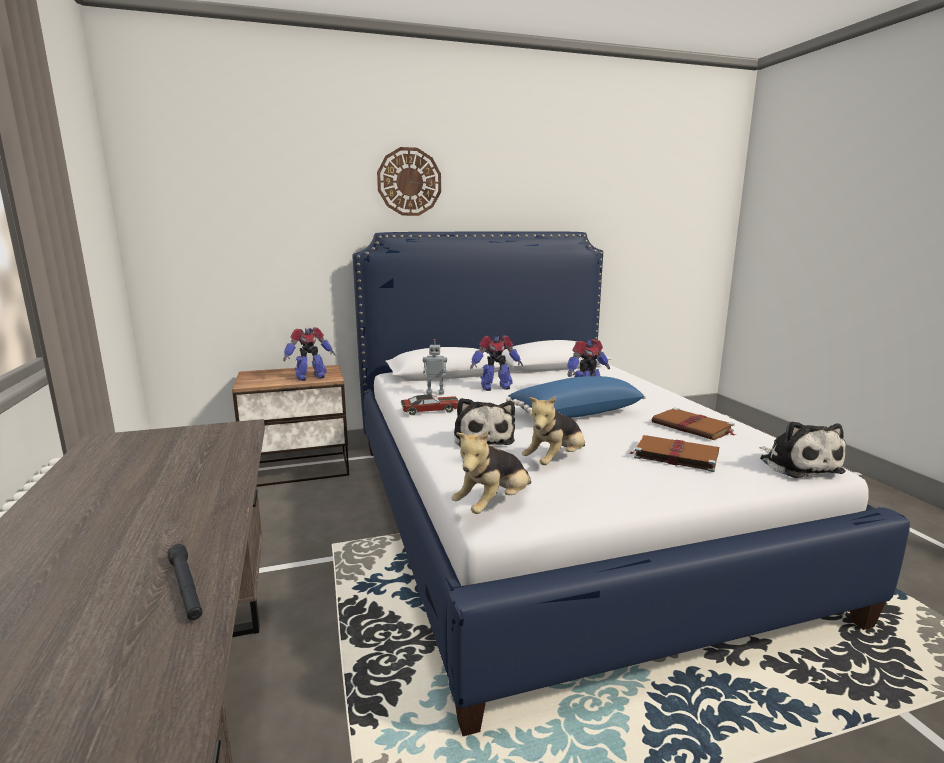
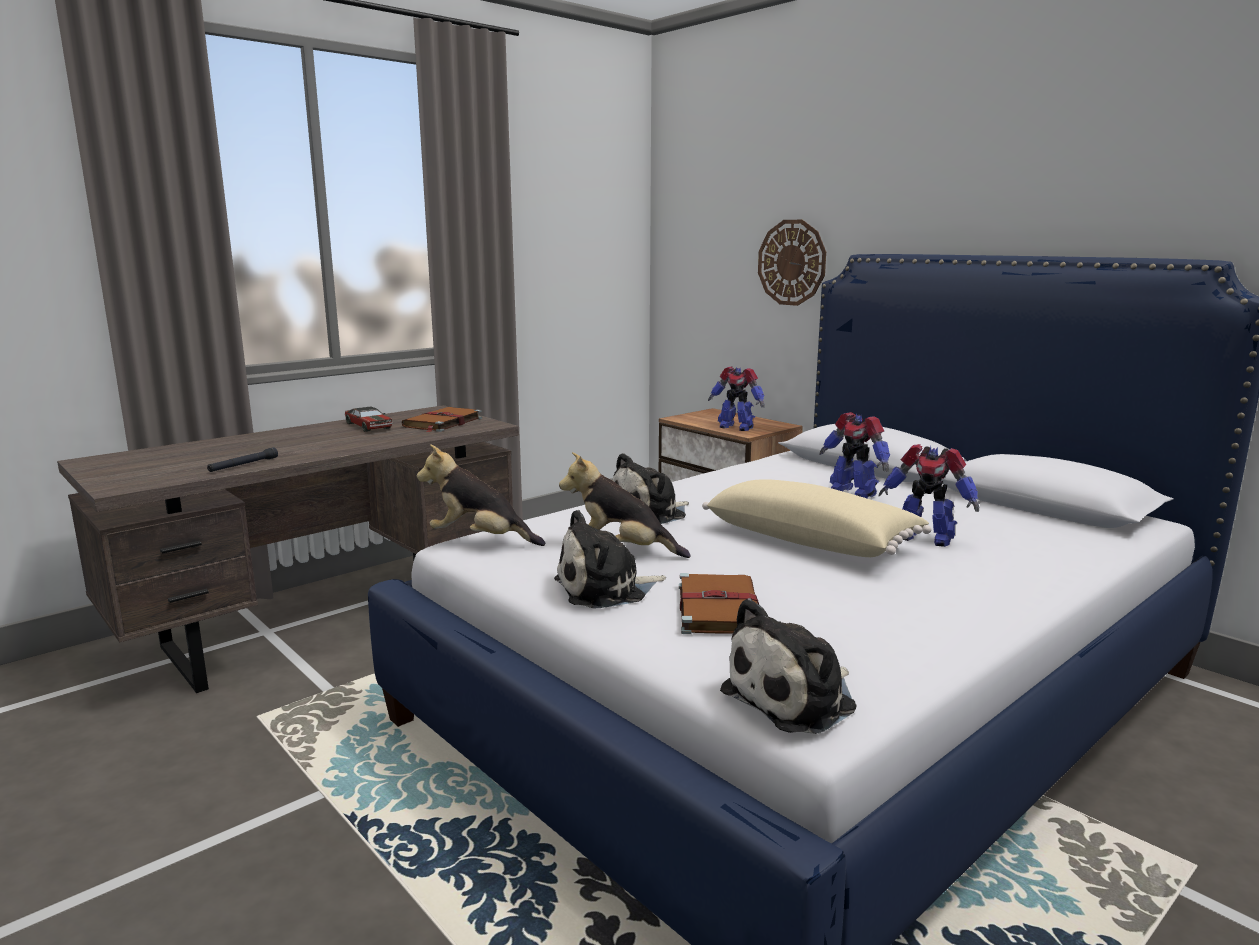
camera: 65 degrees right, 0 degrees up
wall clock [377,147,441,216] -> wall clock moved to [758,220,826,306]
toy car [401,394,459,415] -> toy car moved to [345,406,392,432]
toy robot [423,339,447,394] -> none
blue pillow [506,376,646,418] -> beige pillow [702,479,932,557]
brown book [652,408,736,440] -> brown book moved to [401,407,482,432]
none -> plush toy [554,510,666,608]

